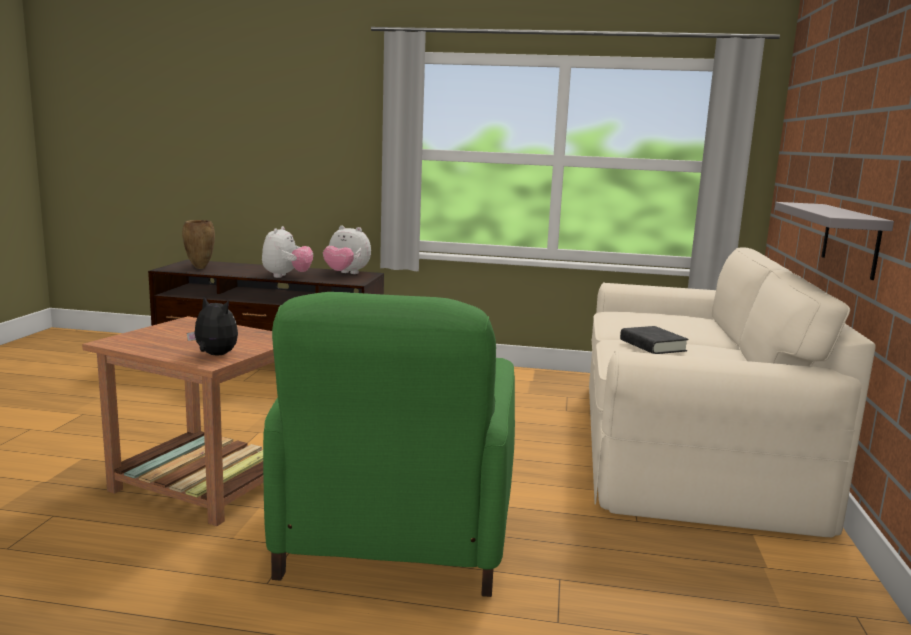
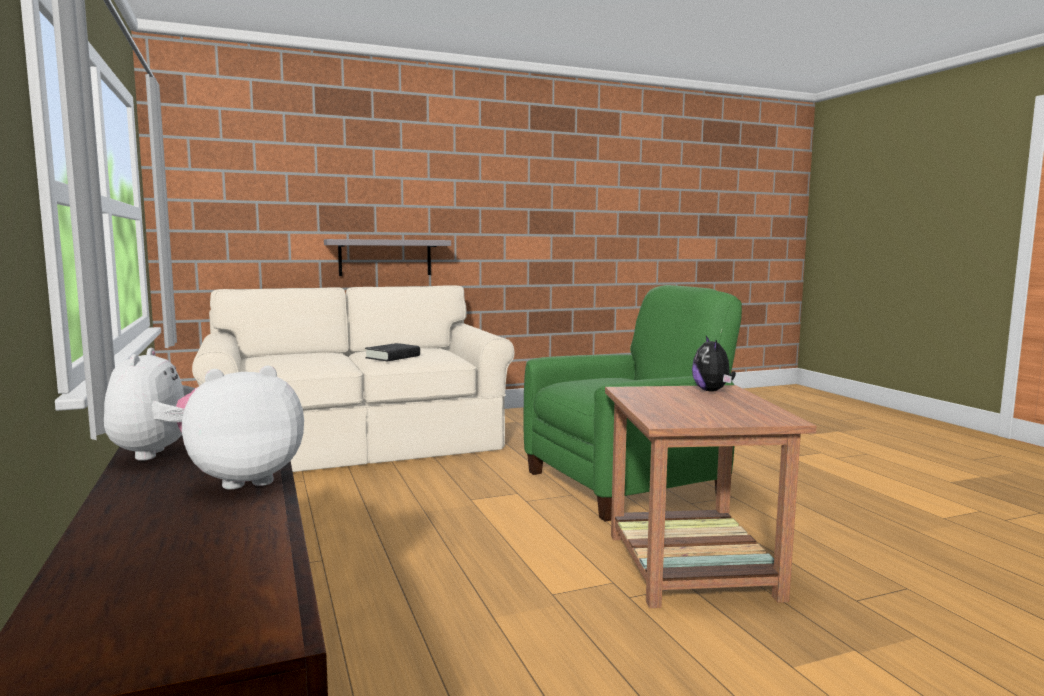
camera: 120 degrees left, 5 degrees down
brown vase [182,220,215,269] -> none

